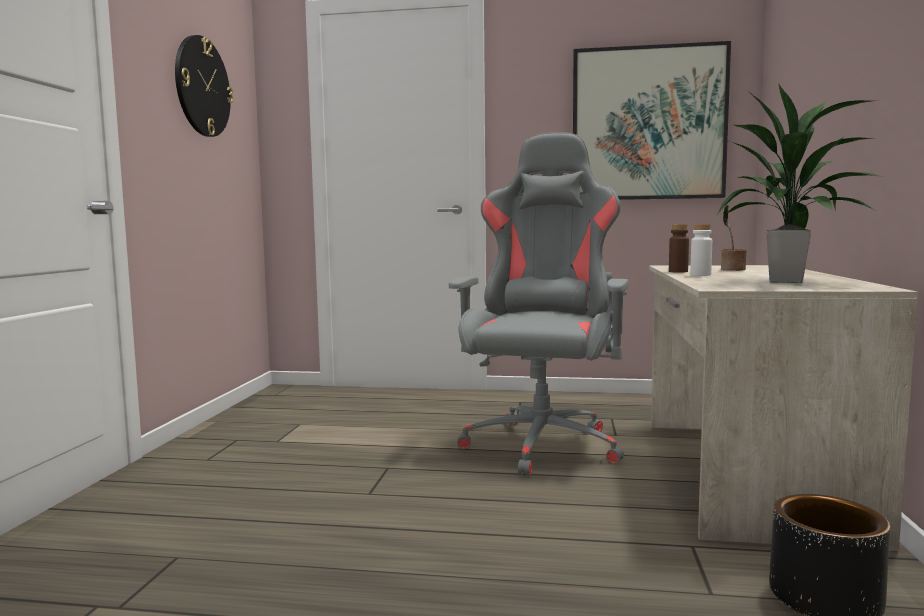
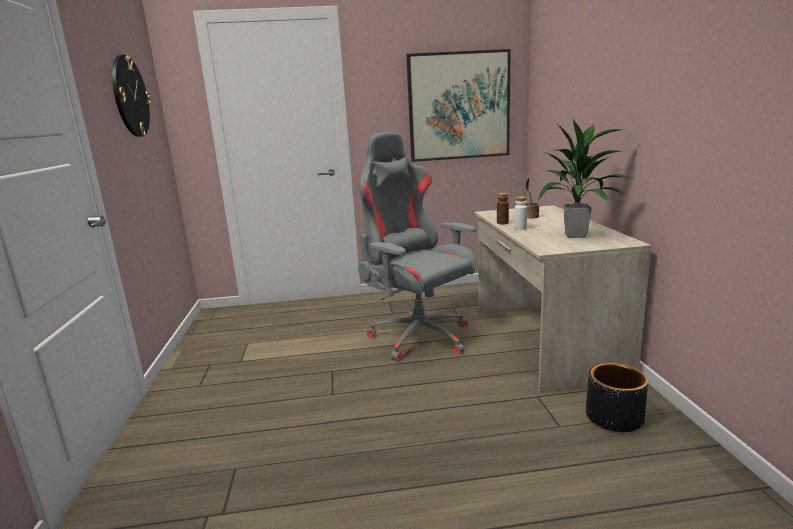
camera: 15 degrees left, 10 degrees up
grey office chair [449,132,629,476] -> grey office chair turned 45 degrees counterclockwise [358,131,476,361]

